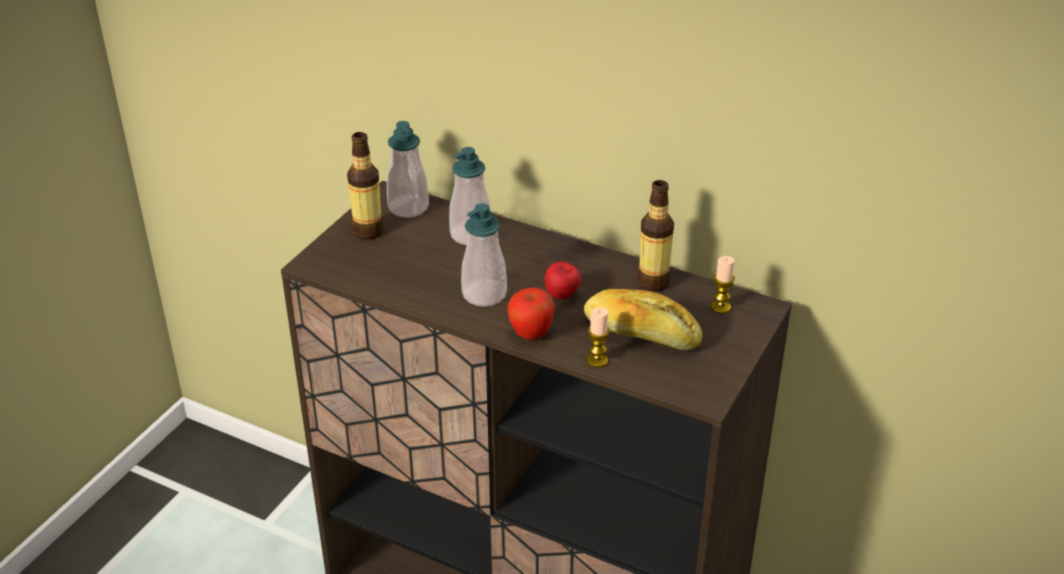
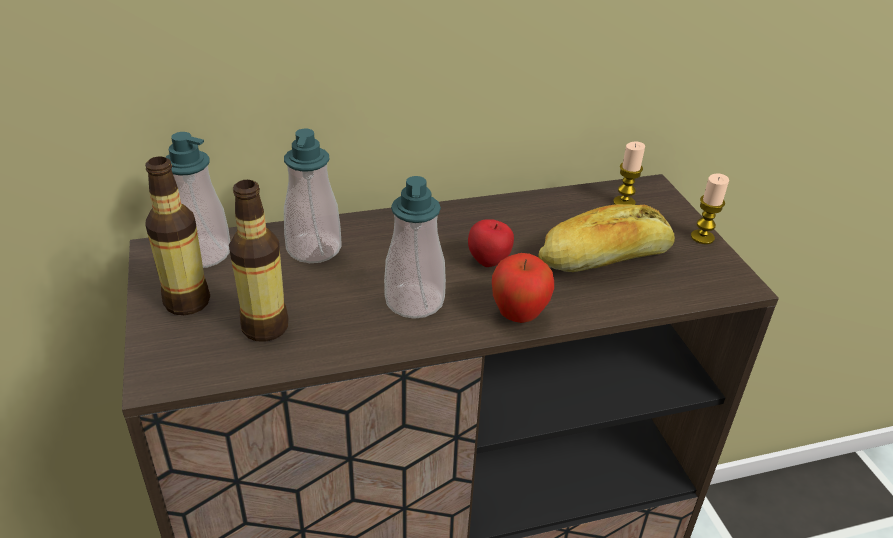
camera: 45 degrees left, 0 degrees up
candle [587,307,610,368] -> candle moved to [691,173,729,244]
bottle [637,180,674,292] -> bottle moved to [229,180,288,342]

